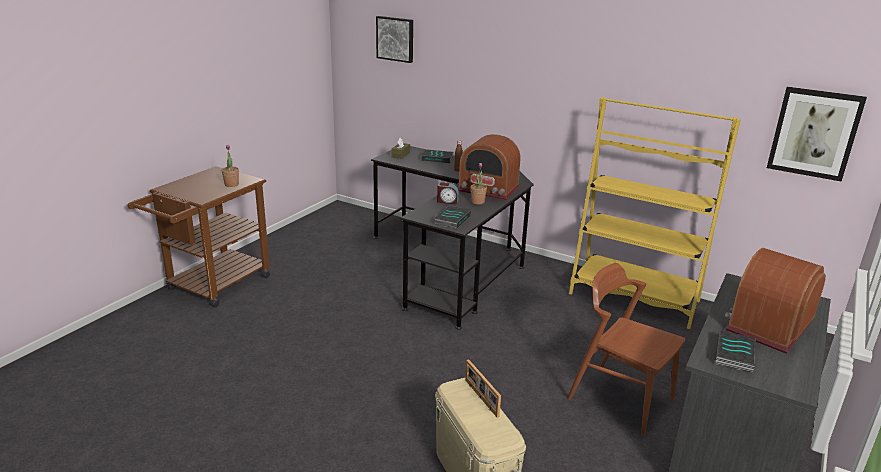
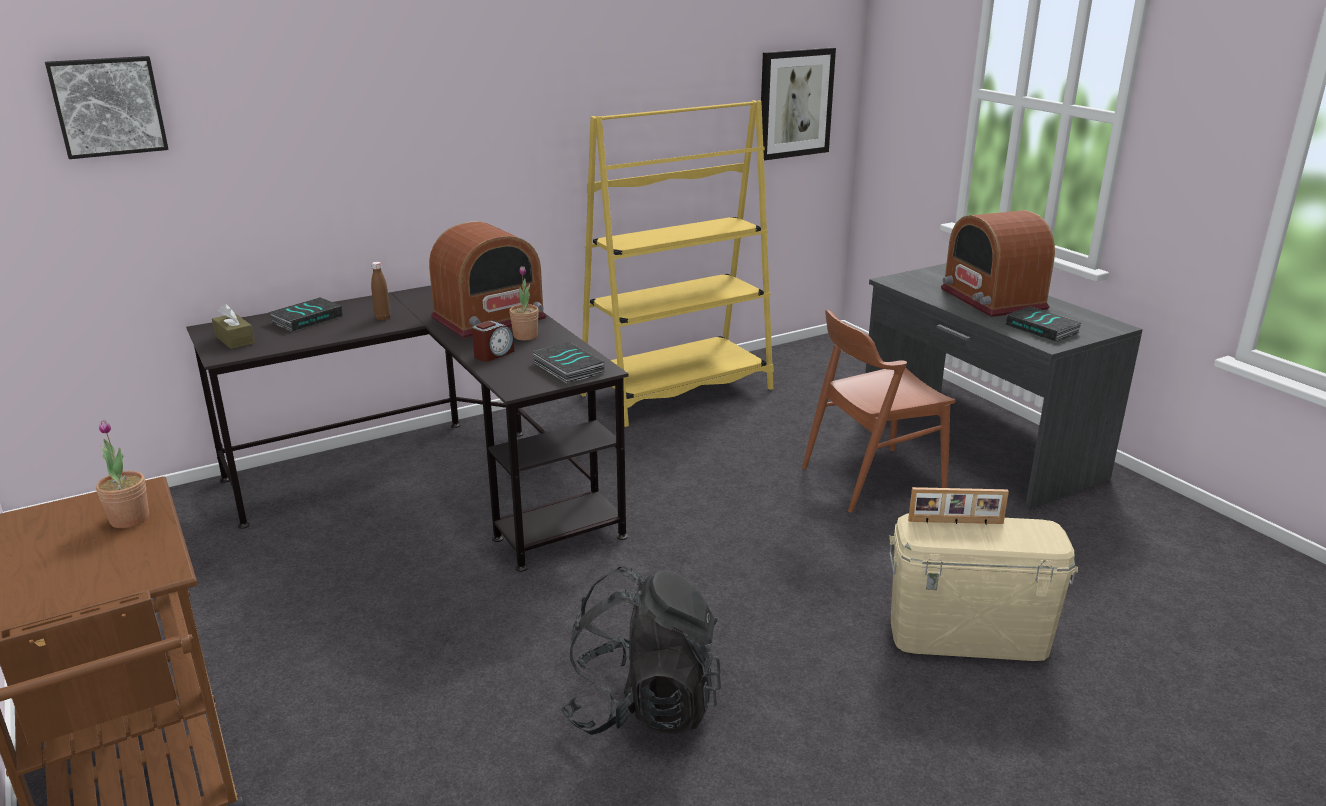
camera: 60 degrees left, 0 degrees up
none -> black backpack [560,566,721,735]

